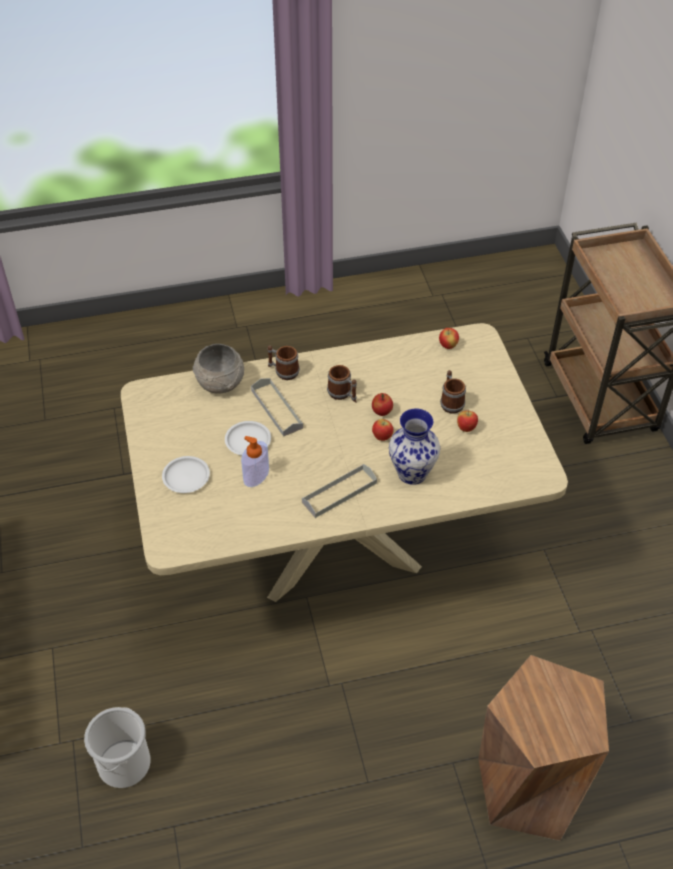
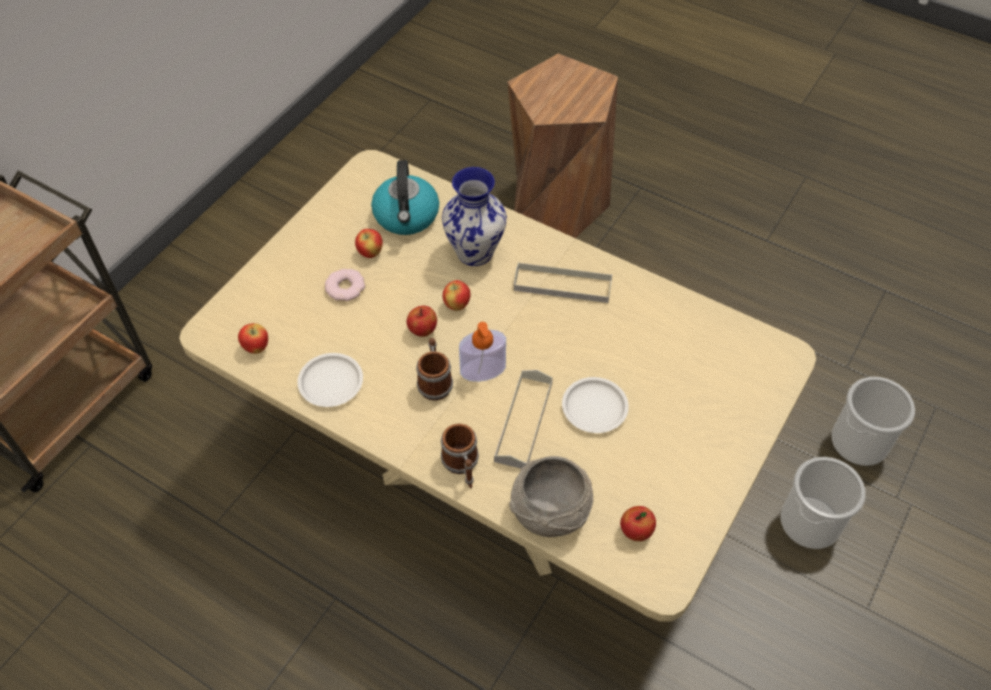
camera: 135 degrees left, 5 degrees up
white plate [162,456,210,493] -> white plate moved to [297,353,363,407]
soap dispenser [241,436,269,487] -> soap dispenser moved to [459,322,506,382]
mug [440,370,466,413] -> donut [325,269,365,301]
none -> kettle [371,160,439,235]
none -> apple [620,506,656,541]
none -> bucket [780,457,866,549]

